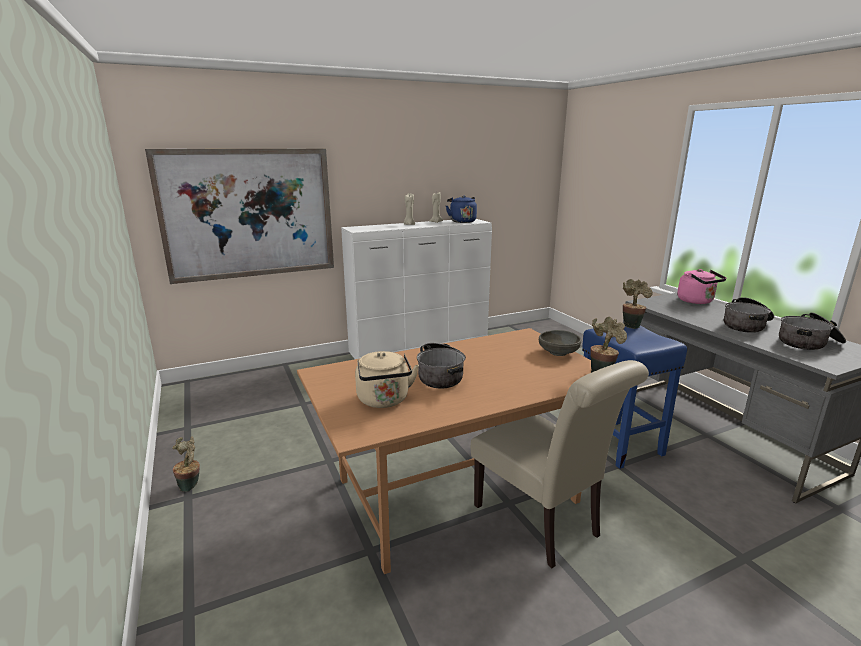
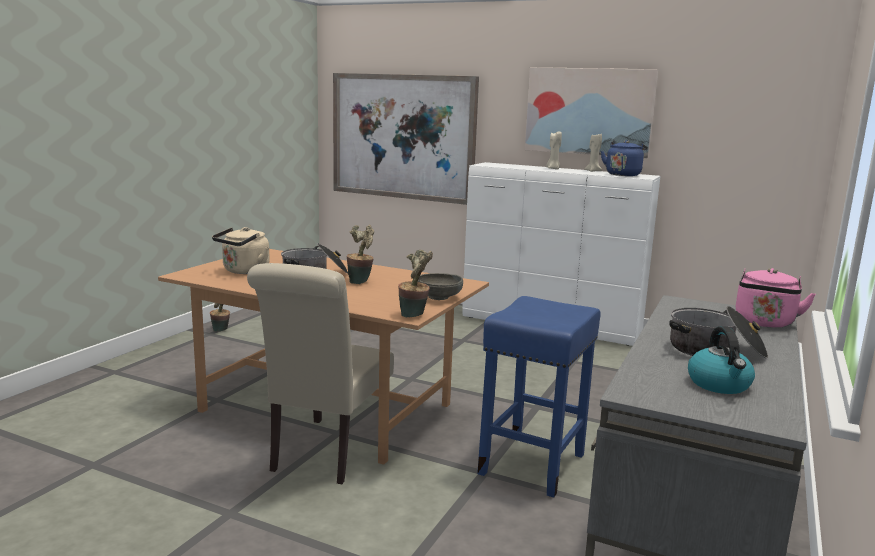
camera: 50 degrees right, 5 degrees down
potted plant [623,279,653,329] -> potted plant moved to [347,225,374,284]
cooking pot [779,312,846,350] -> kettle [688,326,755,394]
none -> picture [525,67,658,158]

